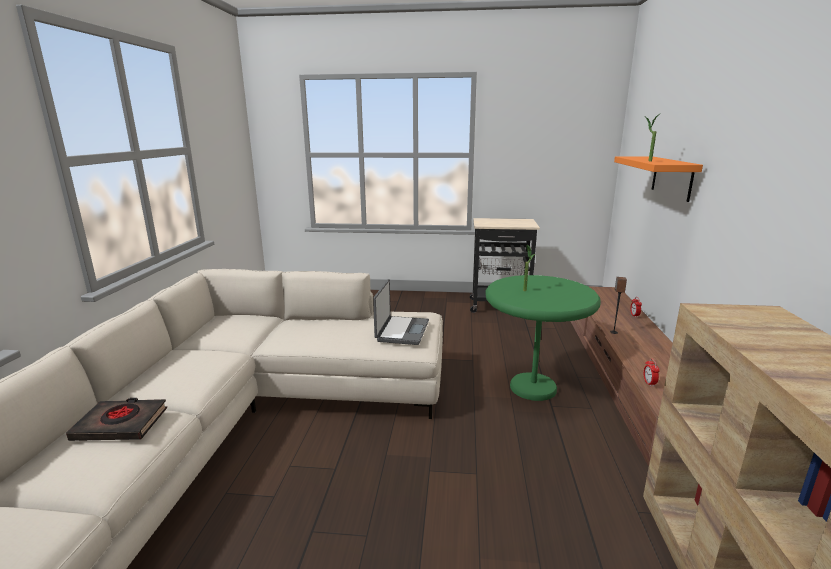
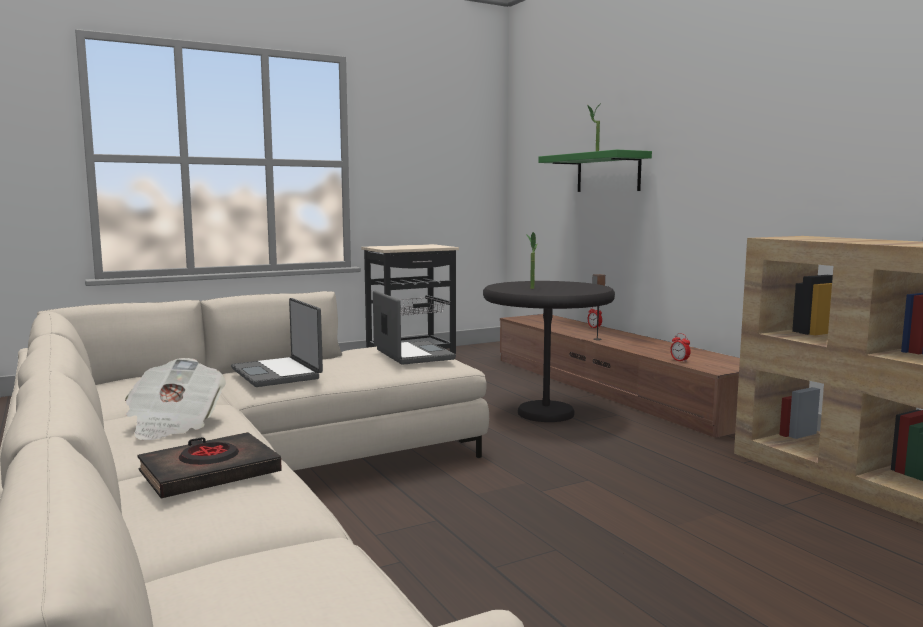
camera: 35 degrees left, 10 degrees down
green side table [485,275,601,401] -> black side table [483,281,615,422]
orange shelf [614,156,703,202] -> green shelf [538,150,652,192]
none -> newspaper [125,358,226,440]
none -> laptop [231,298,323,387]

